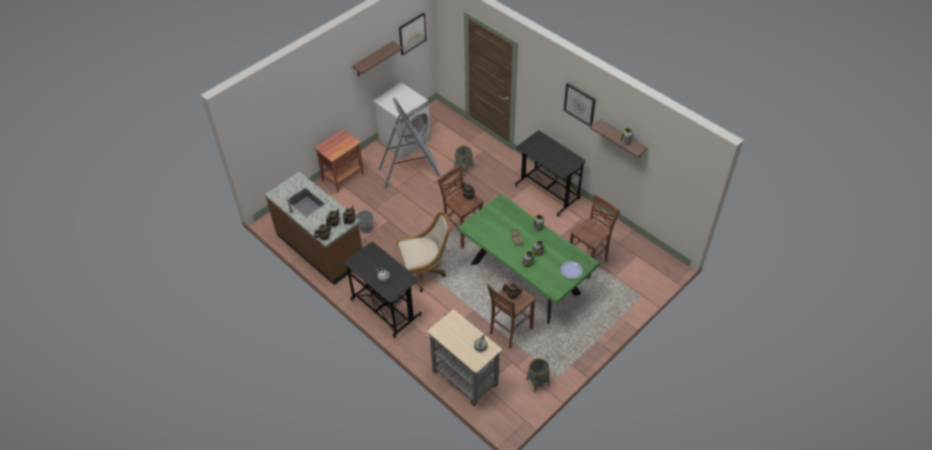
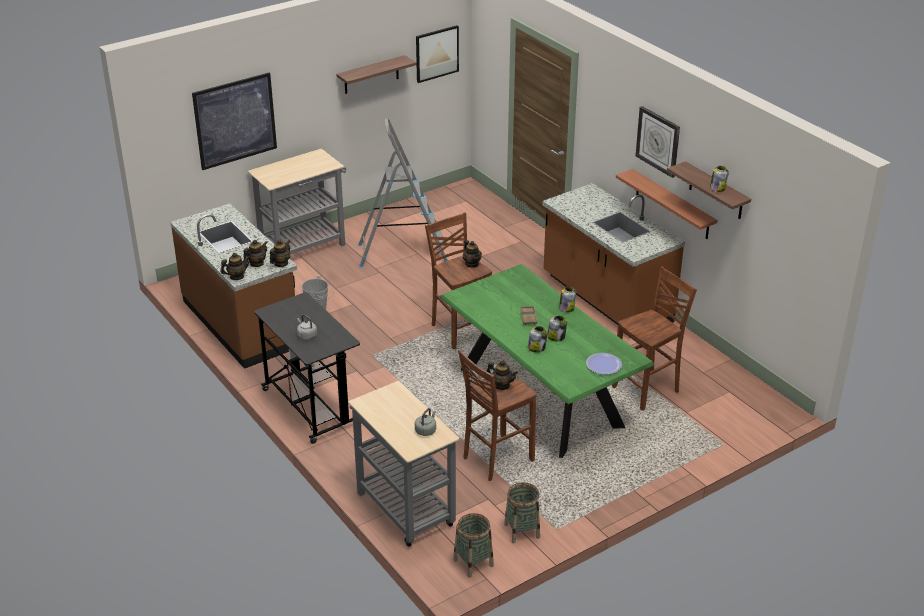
camera: 10 degrees right, 15 degrees down
nightstand [314,129,364,192] -> grey cart [248,149,346,254]
white washing machine [373,82,431,159] -> none
office chair [397,212,450,292] -> none
basket [454,146,474,176] -> basket moved to [453,513,494,578]
black desk [515,130,586,217] -> brown counter [542,183,685,325]
none -> picture [192,73,277,170]
none -> shelf [616,169,718,239]

